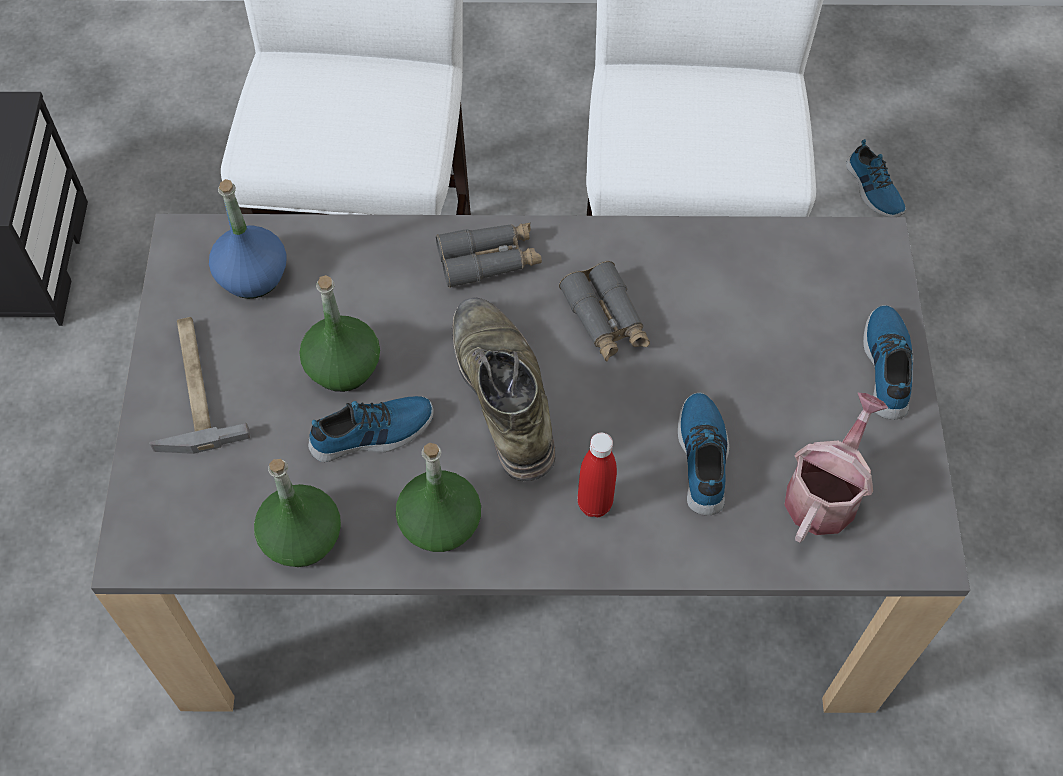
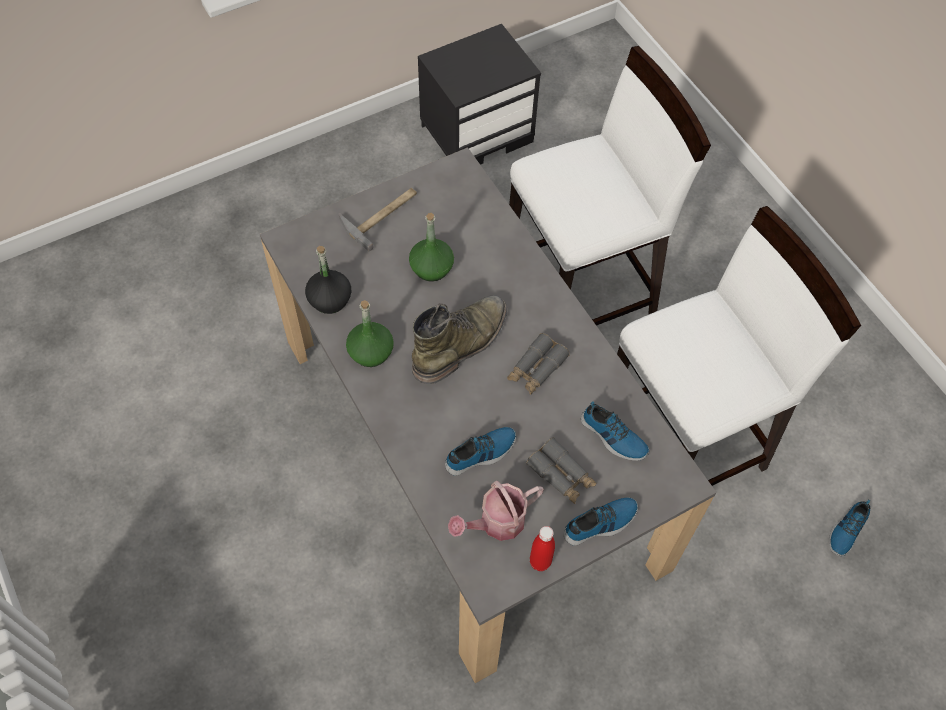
camera: 60 degrees right, 0 degrees up
blue bottle [209,179,287,299] -> none
green bottle [254,459,341,567] -> black bottle [305,246,351,314]
shoe [308,396,434,462] -> shoe moved to [581,401,649,461]
grey binoculars [436,222,542,288] -> grey binoculars moved to [526,437,597,504]
red bottle [577,433,617,517] -> red bottle moved to [530,526,555,571]
watering can [784,393,888,543] -> watering can turned 150 degrees clockwise [448,481,544,541]

